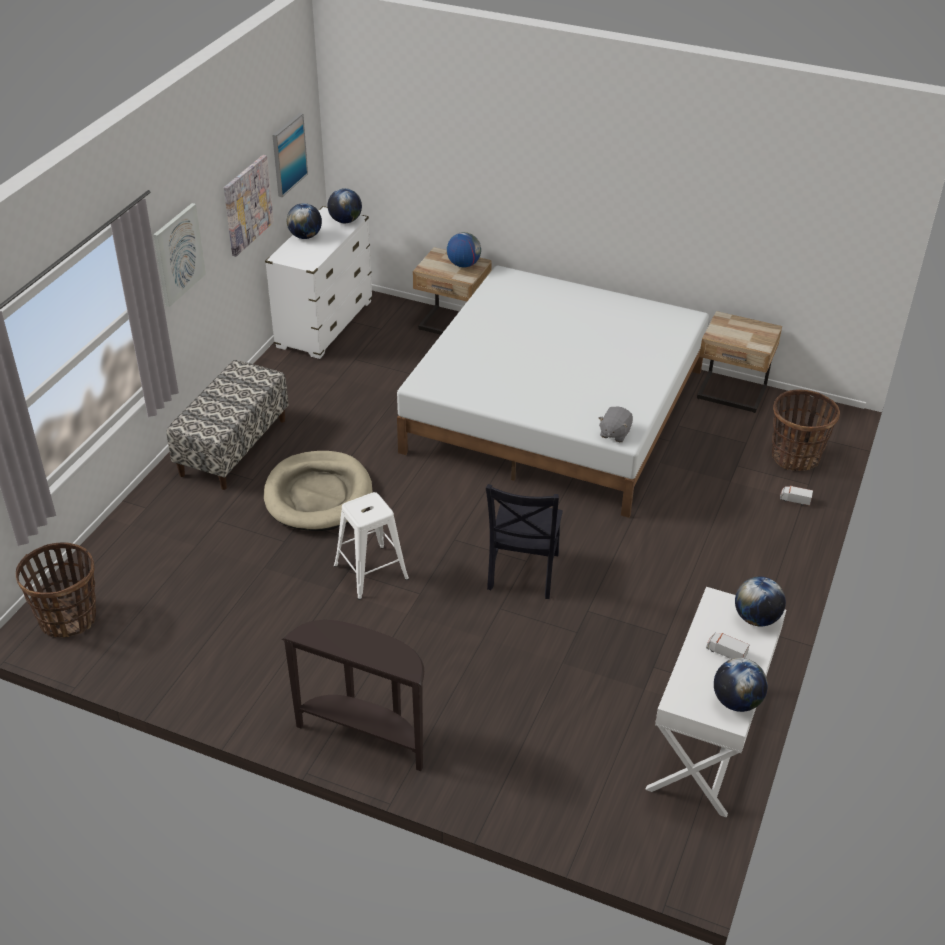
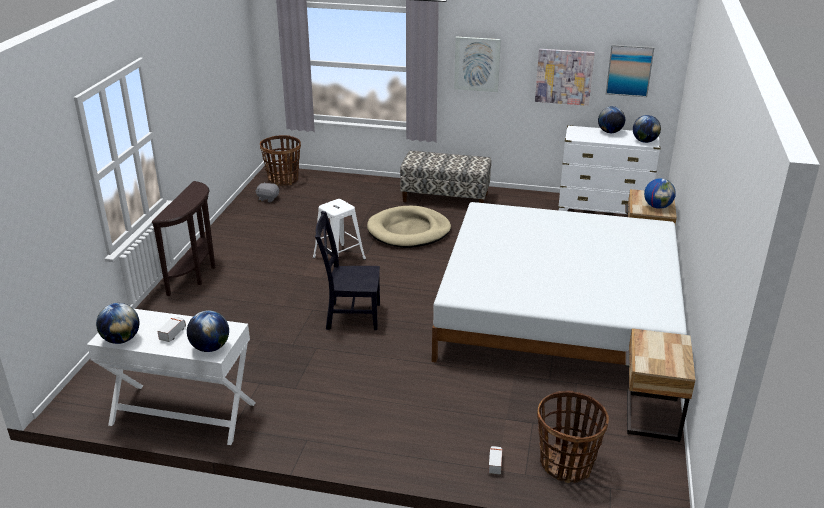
camera: 80 degrees right, 10 degrees down
grey plush toy [599,406,633,442] -> grey plush toy moved to [255,182,279,203]

